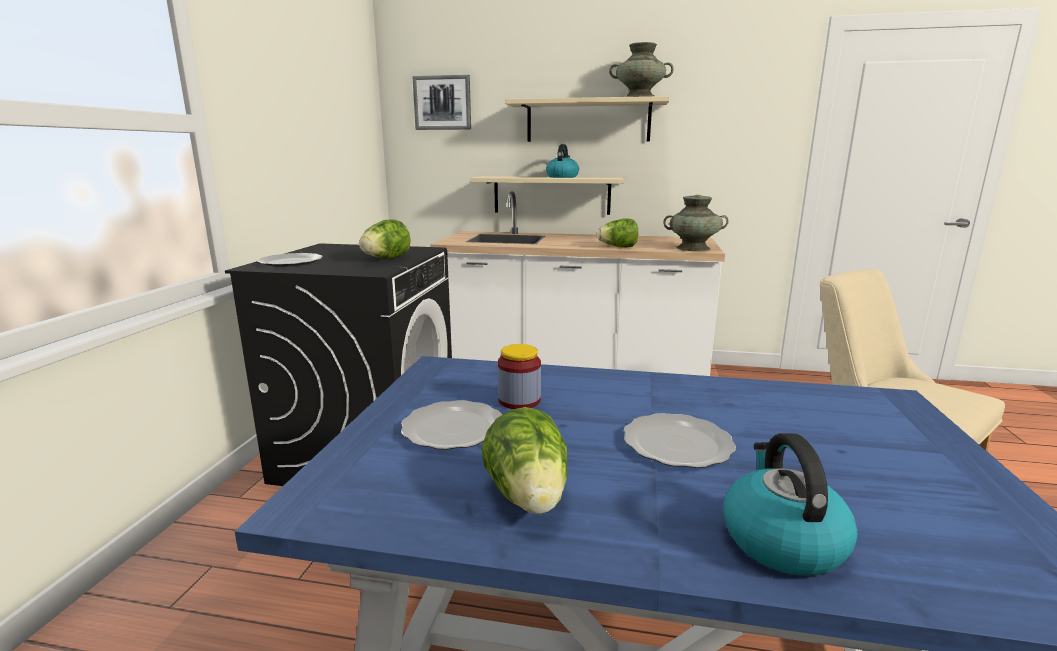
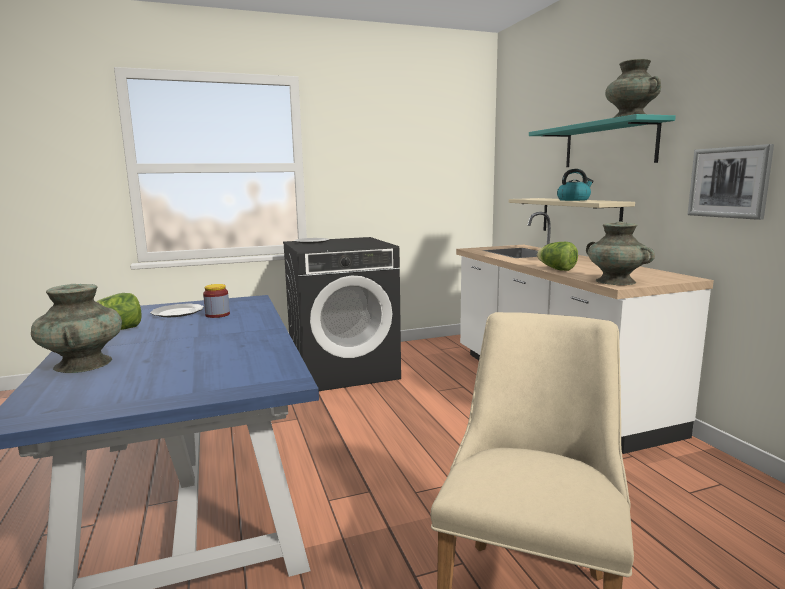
camera: 60 degrees right, 5 degrees down
lettuce [359,220,411,258] -> none
picture [412,75,471,130] -> picture moved to [688,144,774,220]
beige shelf [505,96,669,142] -> turquoise shelf [529,114,676,167]
plate [624,413,736,468] -> none
kettle [723,433,858,576] -> turquoise vase [31,284,122,373]

